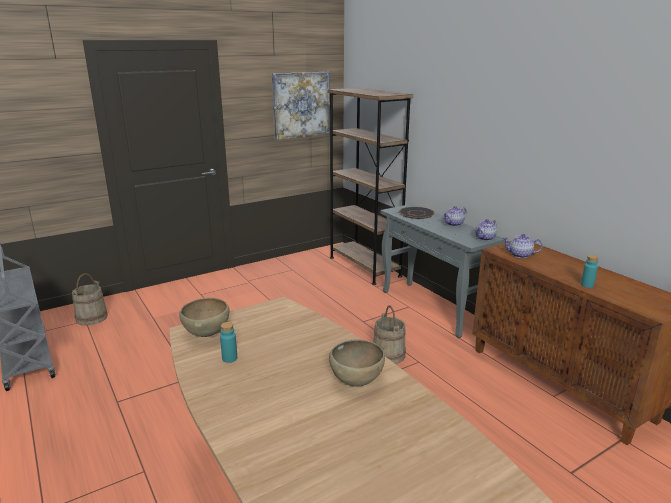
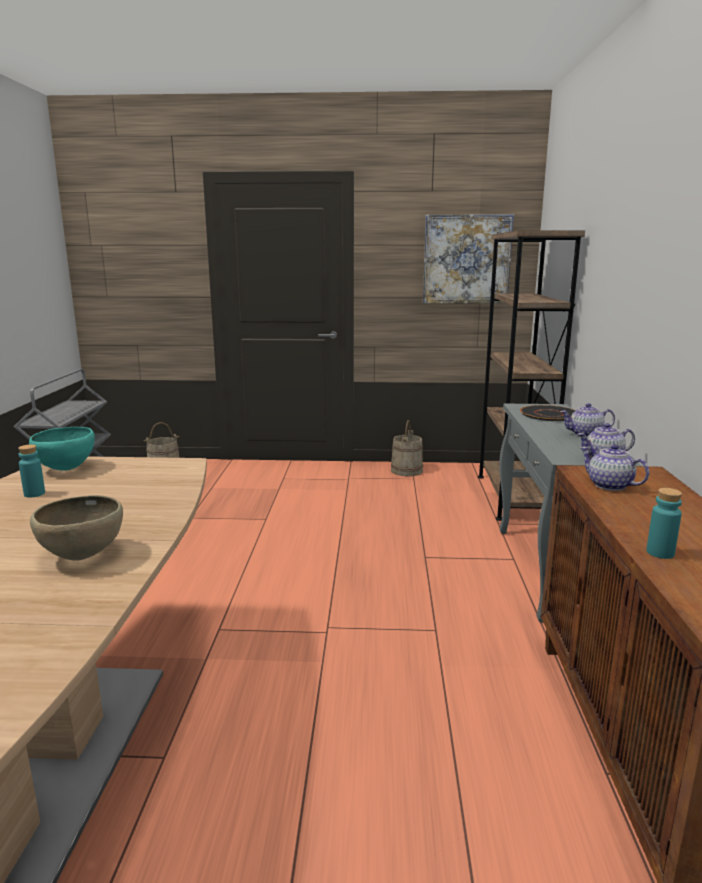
camera: 35 degrees right, 5 degrees down
brown bowl [179,298,229,337] -> turquoise bowl [29,427,95,471]
beige bucket [373,305,406,364] -> beige bucket moved to [391,420,423,476]

